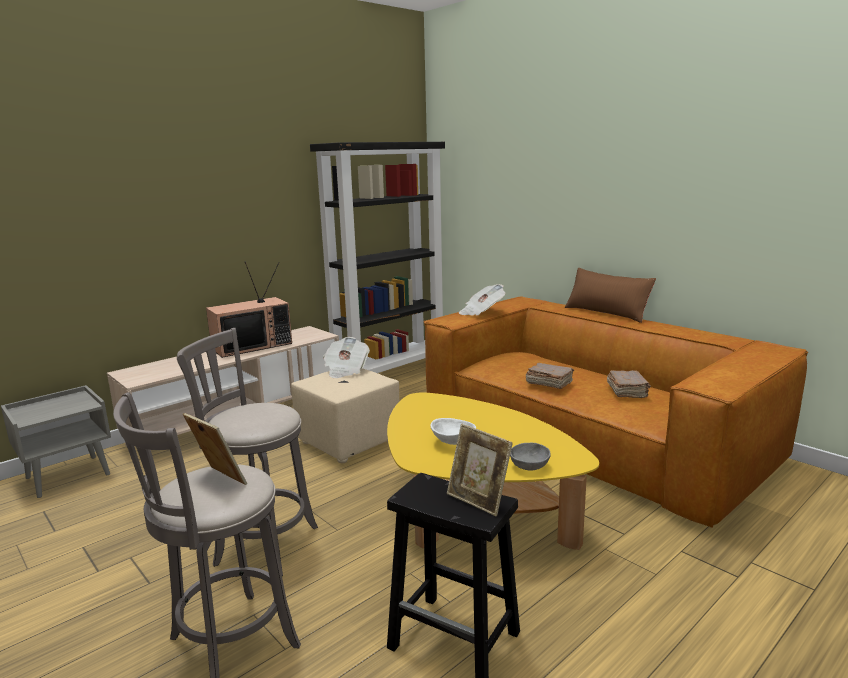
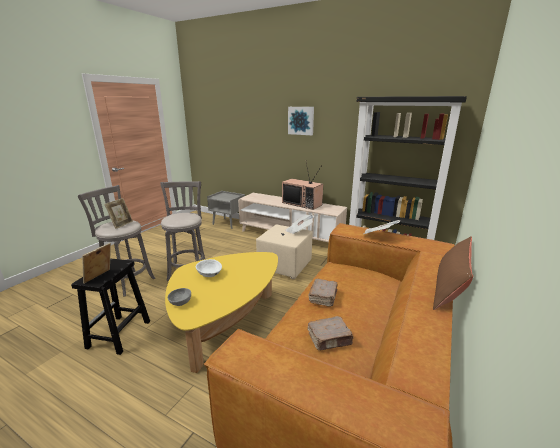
camera: 70 degrees right, 5 degrees up
none -> picture [288,107,314,135]

